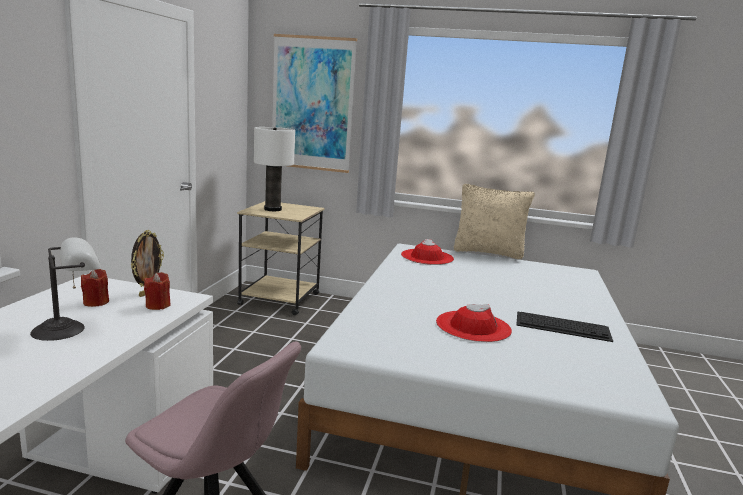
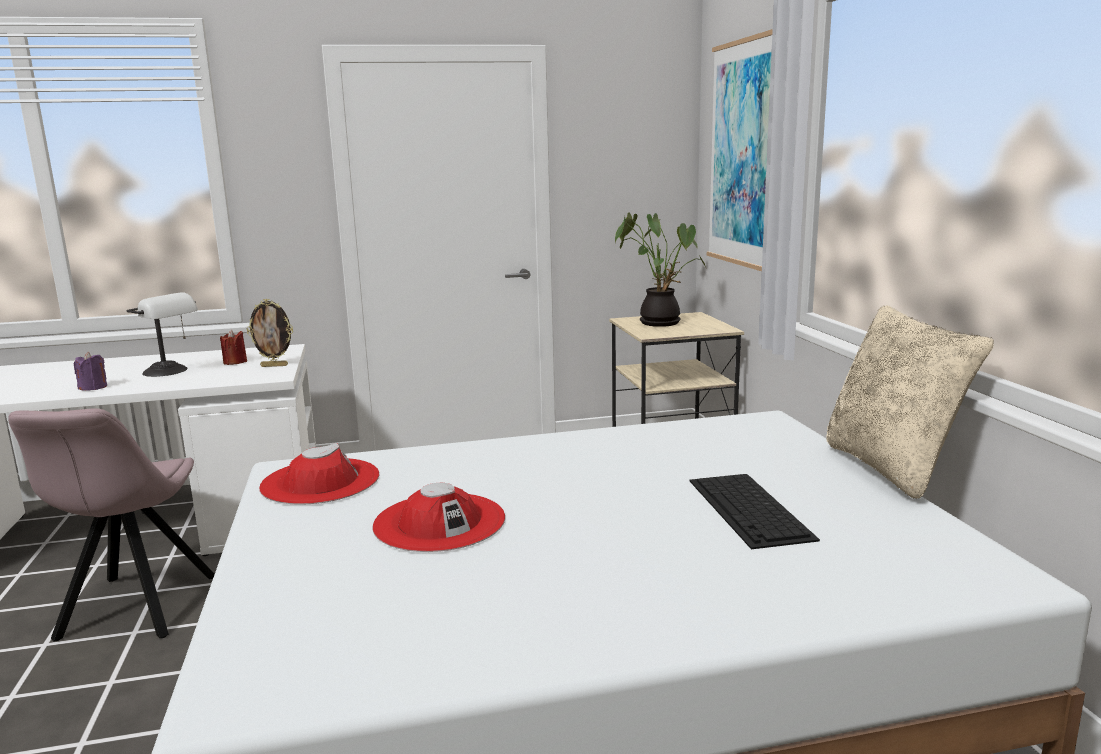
camera: 65 degrees right, 0 degrees up
red candle [144,272,171,310] -> none
white table lamp [254,127,295,211] -> potted plant [615,212,706,327]
red hat [401,239,454,265] -> red hat moved to [259,443,379,504]
keyboard [516,311,613,342] -> keyboard moved to [689,474,820,549]
none -> purple candle [74,352,107,391]

